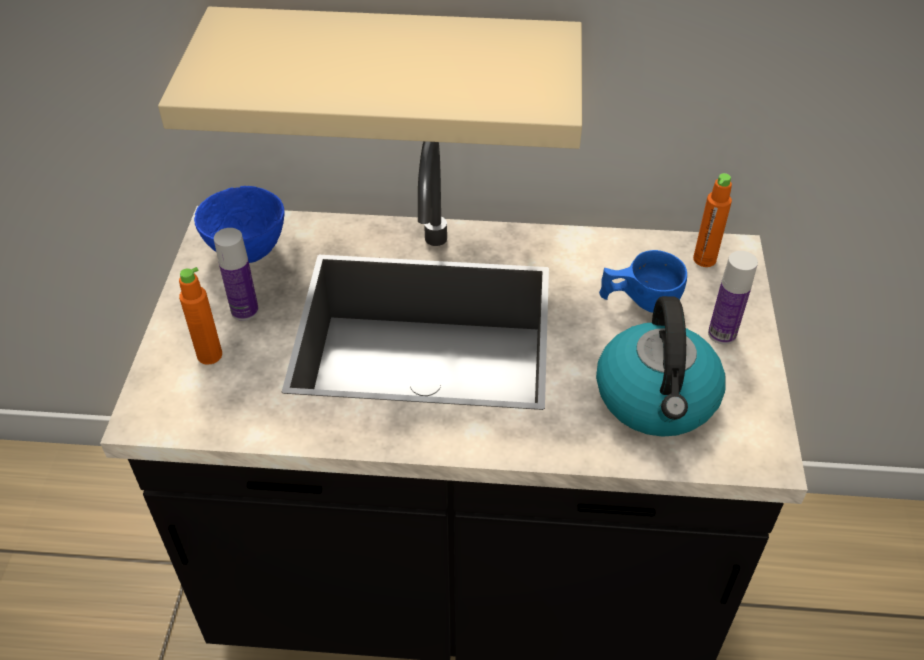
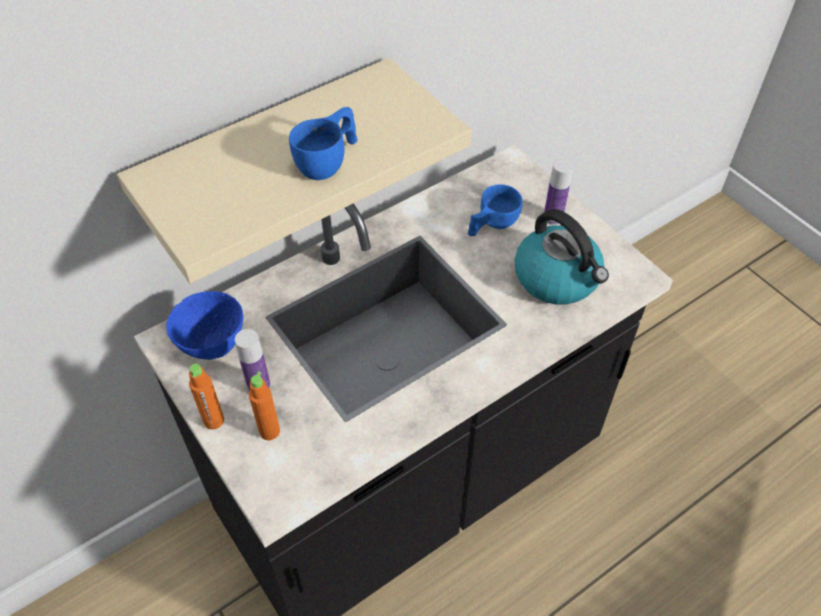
camera: 40 degrees left, 5 degrees up
orange bottle [693,173,732,267] -> orange bottle moved to [189,364,224,429]
none -> blue cup [289,107,358,180]

